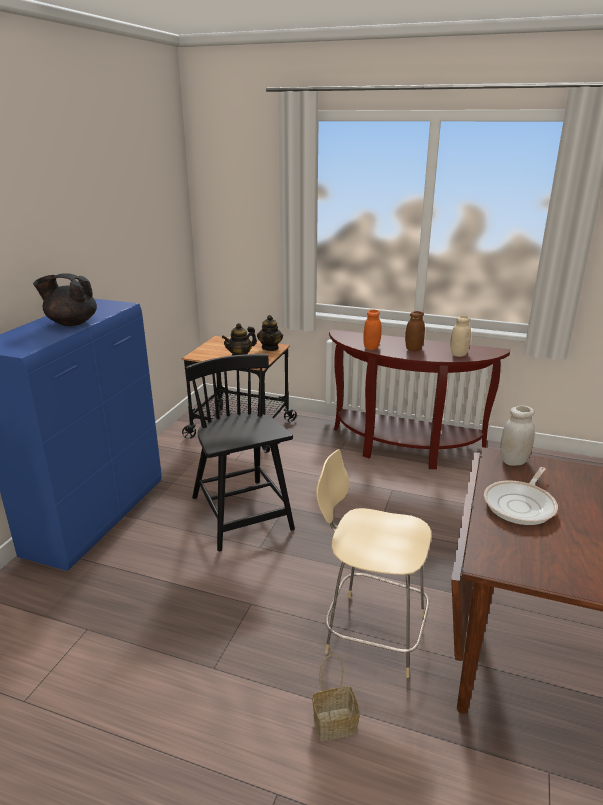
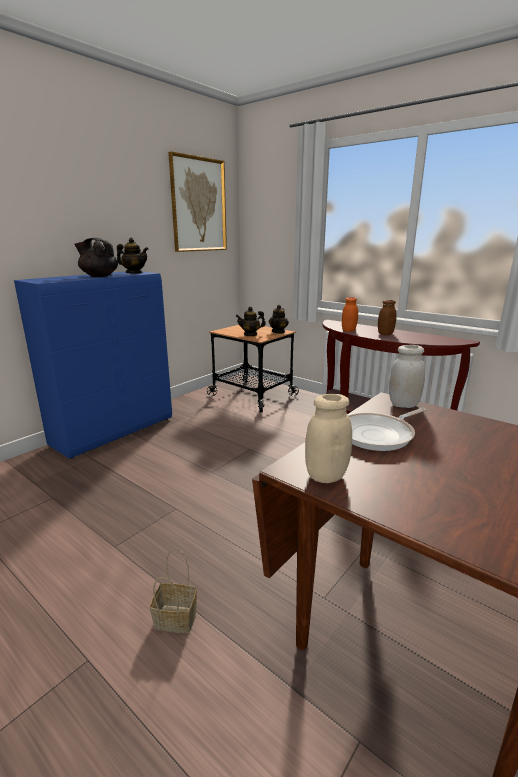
camera: 20 degrees right, 5 degrees down
black chair [185,354,295,551] -> none
beige chair [316,449,431,678] -> none
beige jar [450,316,471,357] -> beige jar moved to [305,394,352,483]
none -> teapot [117,238,148,274]
none -> picture [168,151,227,252]

